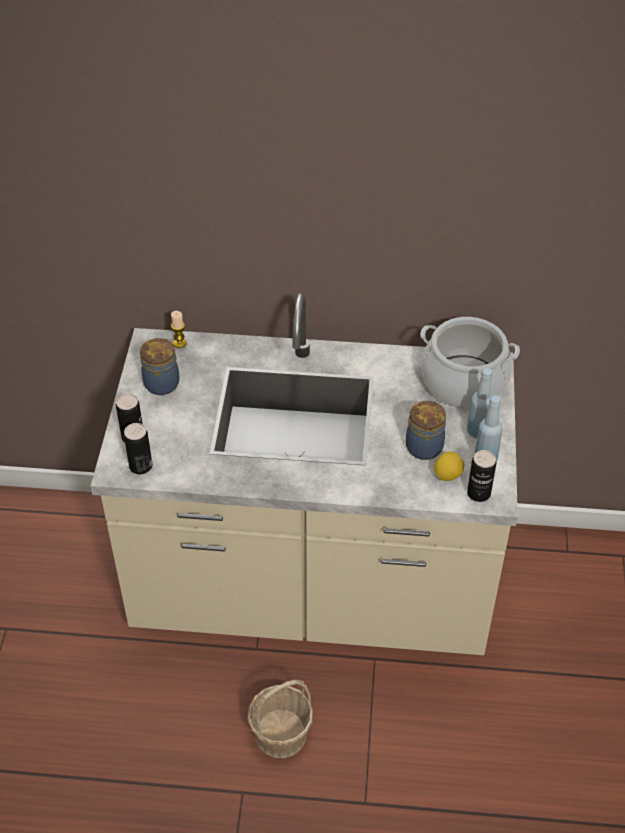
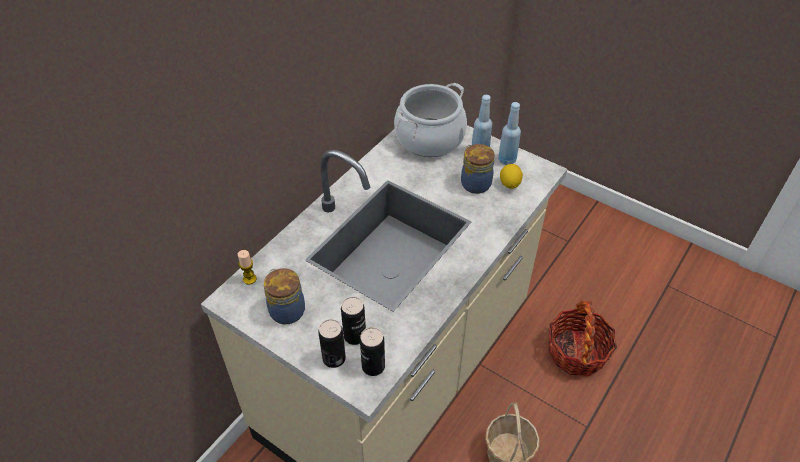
camera: 60 degrees left, 0 degrees up
can [467,450,496,502] -> can moved to [341,297,366,345]
none -> basket [548,301,617,376]

